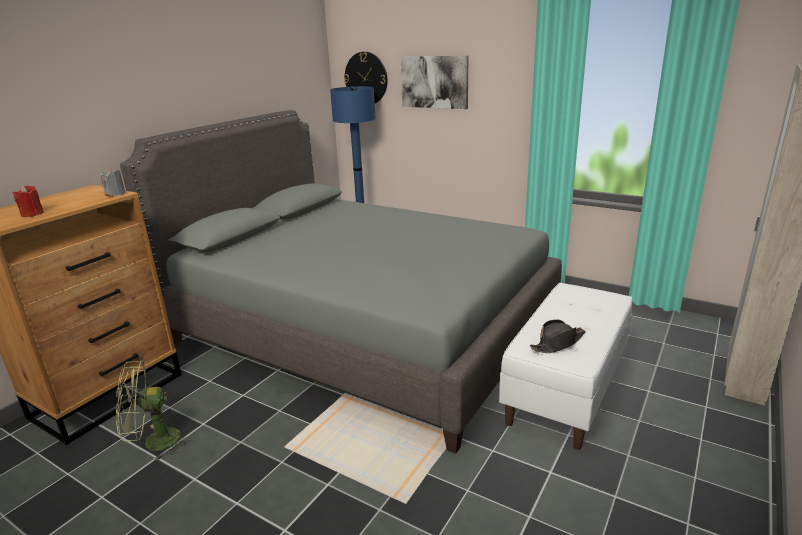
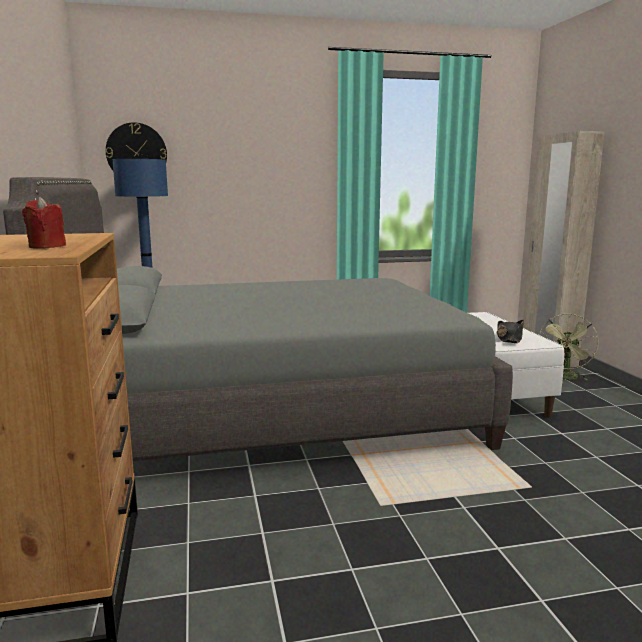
camera: 45 degrees left, 10 degrees down
grey candle [101,168,126,196] -> none
green fan [116,360,191,461] -> green fan moved to [539,314,599,380]
picture [401,55,468,109] -> none

